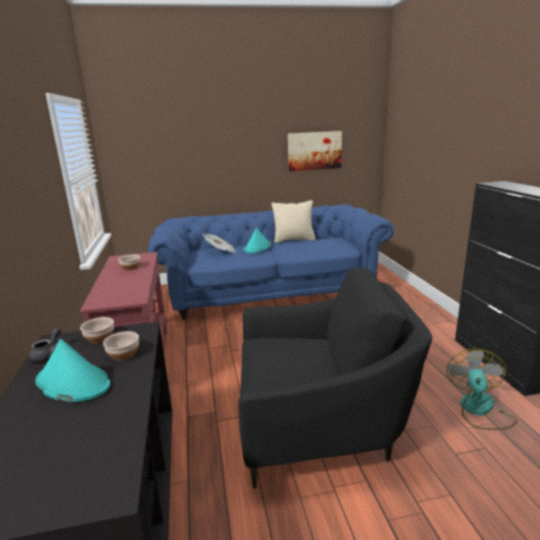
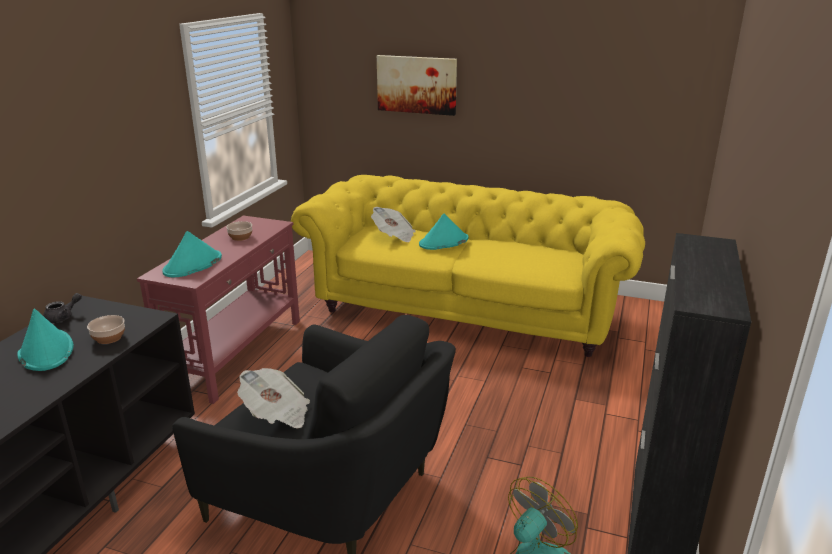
camera: 30 degrees right, 5 degrees up
bowl [80,317,114,343] -> none
blue sofa [148,204,394,320] -> yellow sofa [291,175,645,357]
beige pillow [271,200,315,243] -> none
picture [288,131,342,171] -> picture moved to [377,55,457,116]
none -> turquoise hat [162,231,222,277]
none -> newspaper [237,368,310,428]

